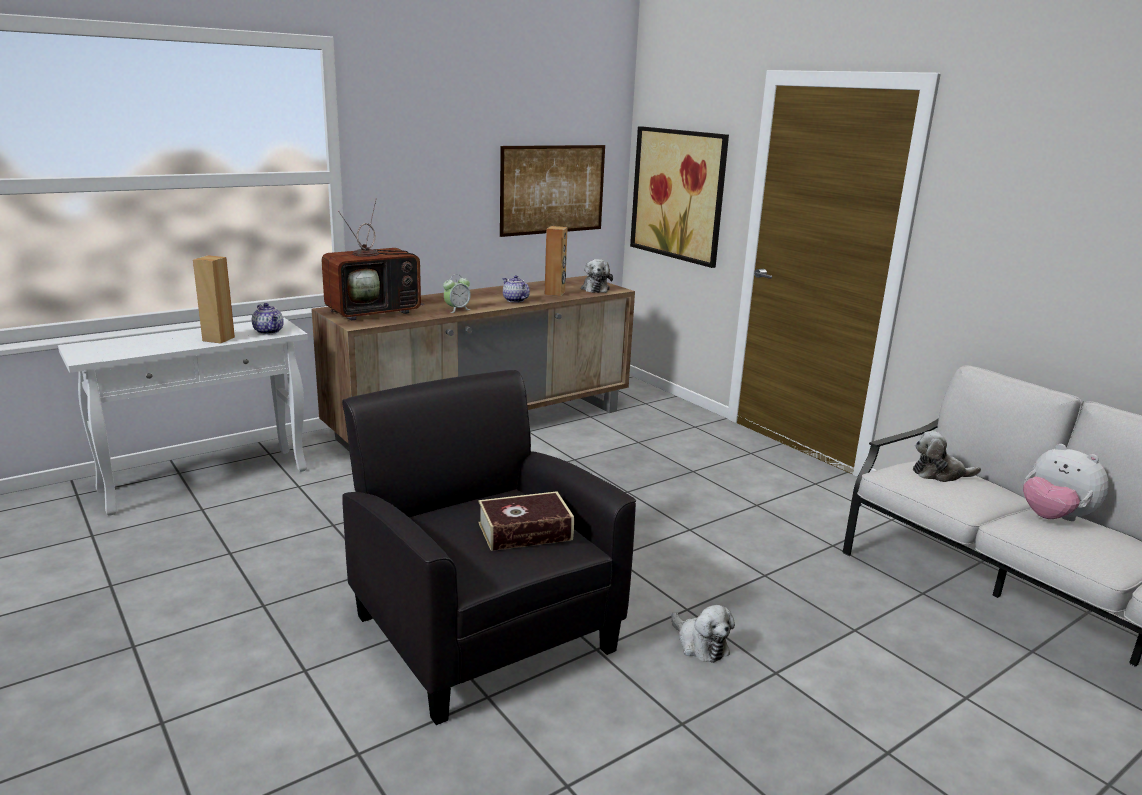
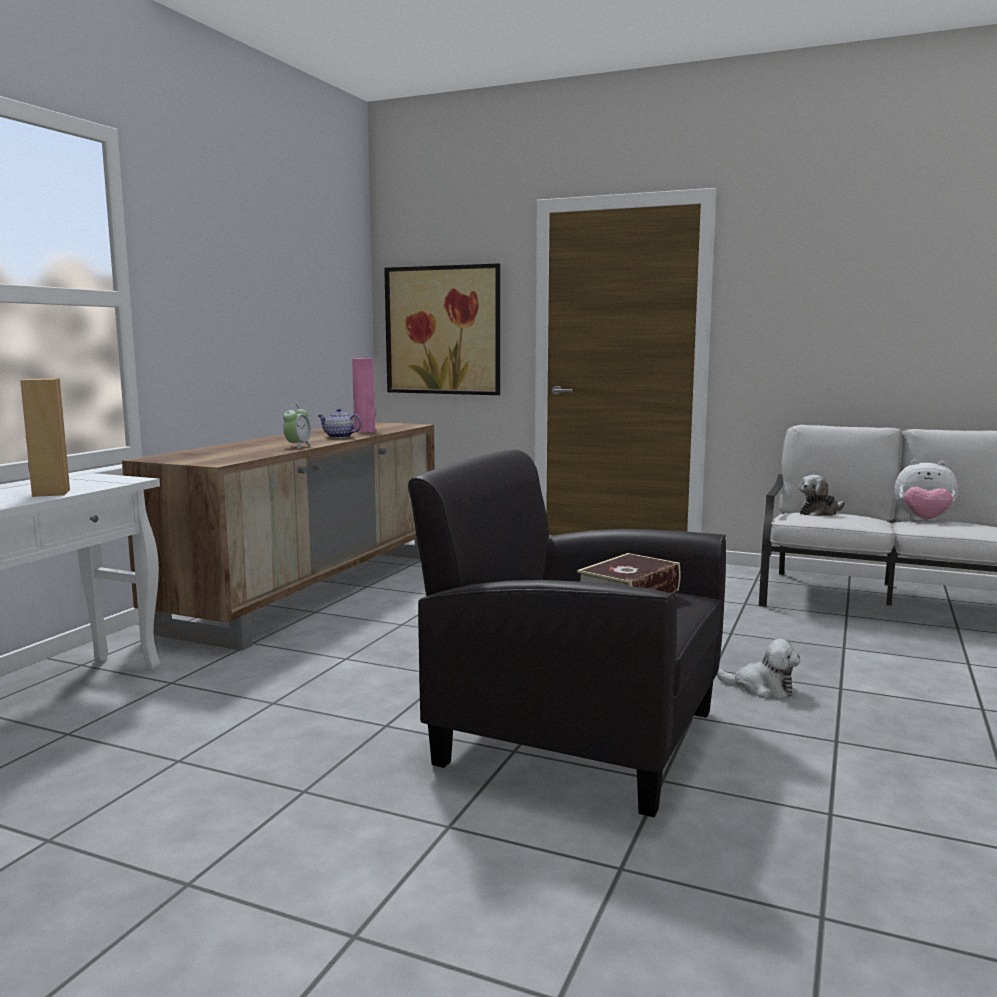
camera: 30 degrees left, 10 degrees down
teapot [252,303,284,335] -> none
television [321,199,424,321] -> none
picture [500,145,605,237] -> none
brown speaker [545,226,568,296] -> pink speaker [352,358,375,432]
plush toy [581,259,613,293] -> none

